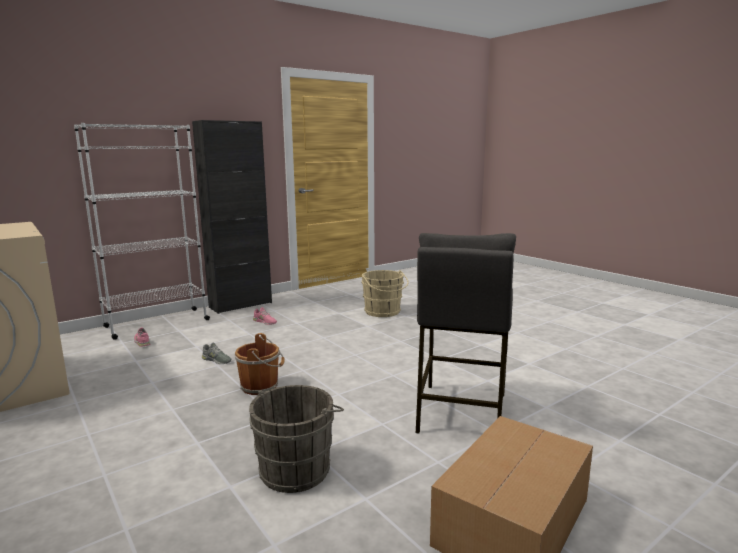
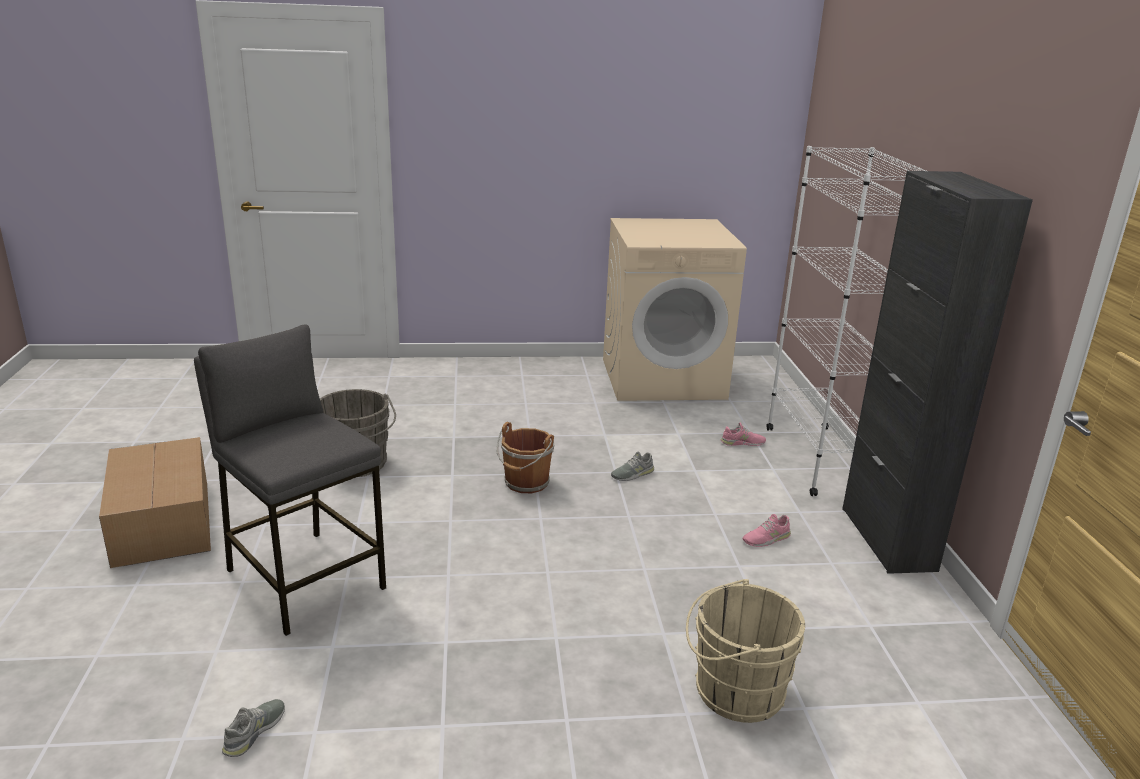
camera: 120 degrees right, 10 degrees up
none -> grey shoe [222,699,285,757]

